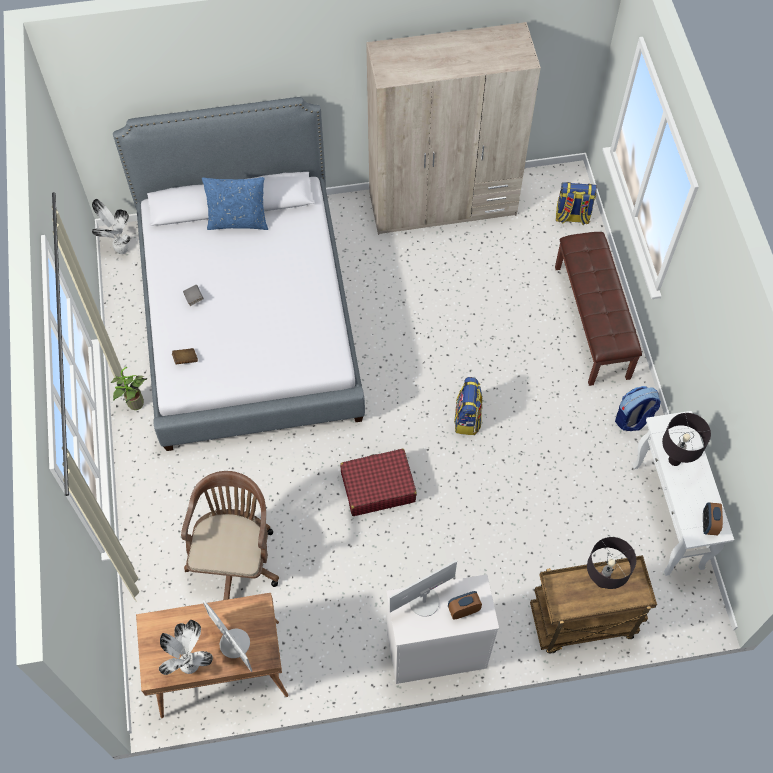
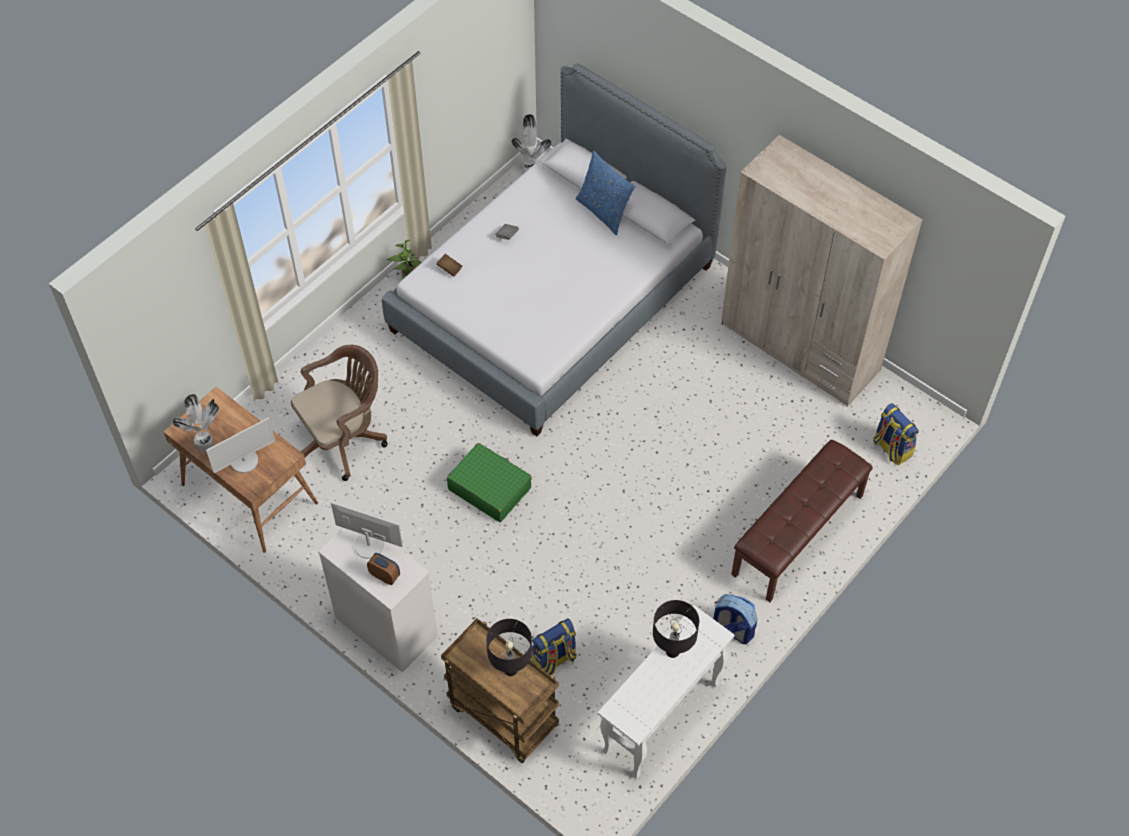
camera: 50 degrees right, 5 degrees down
monitor [203,600,252,672] -> monitor turned 135 degrees counterclockwise [206,418,275,473]
red suitcase [340,449,417,516] -> green suitcase [447,443,532,522]
backpack [454,377,483,435] -> backpack moved to [531,618,576,675]
alarm clock [703,502,723,535] -> none

